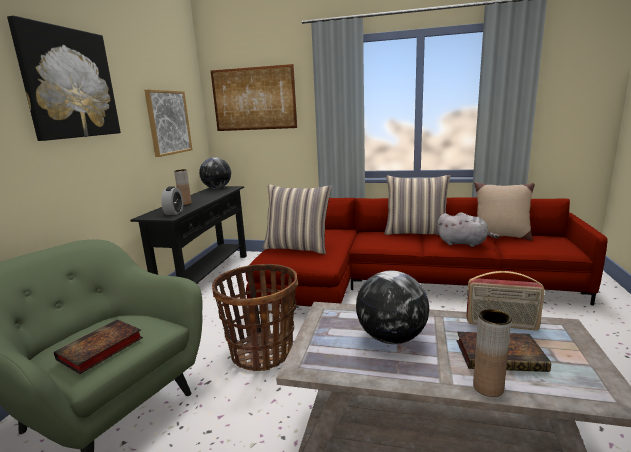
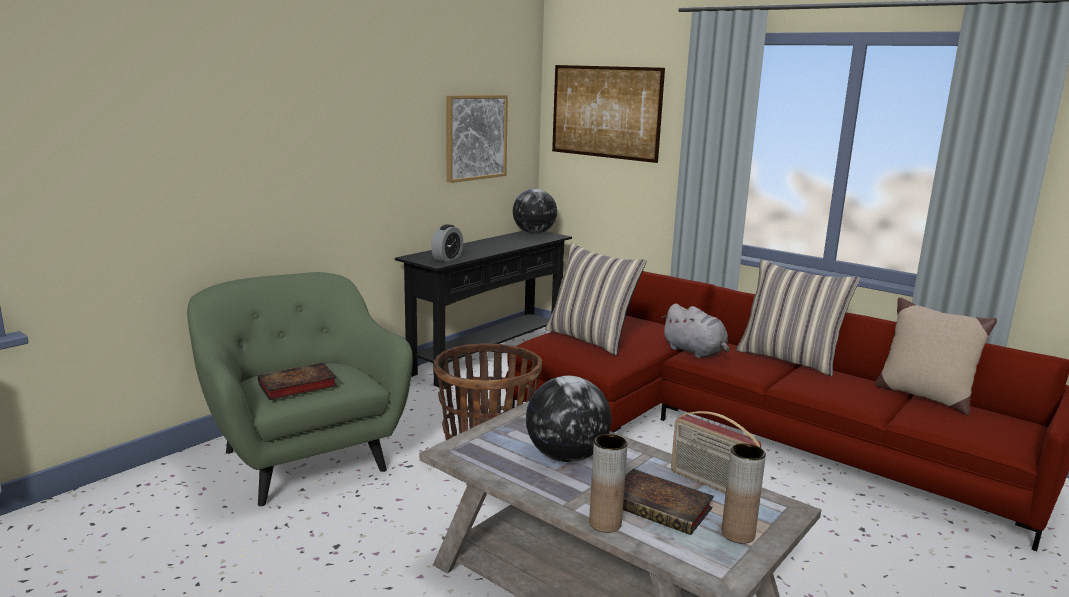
camera: 25 degrees right, 0 degrees up
picture [7,16,121,141] -> none
brown vase [174,169,192,205] -> brown vase moved to [722,443,766,544]
grey plush toy [437,212,500,247] -> grey plush toy moved to [661,304,729,358]

